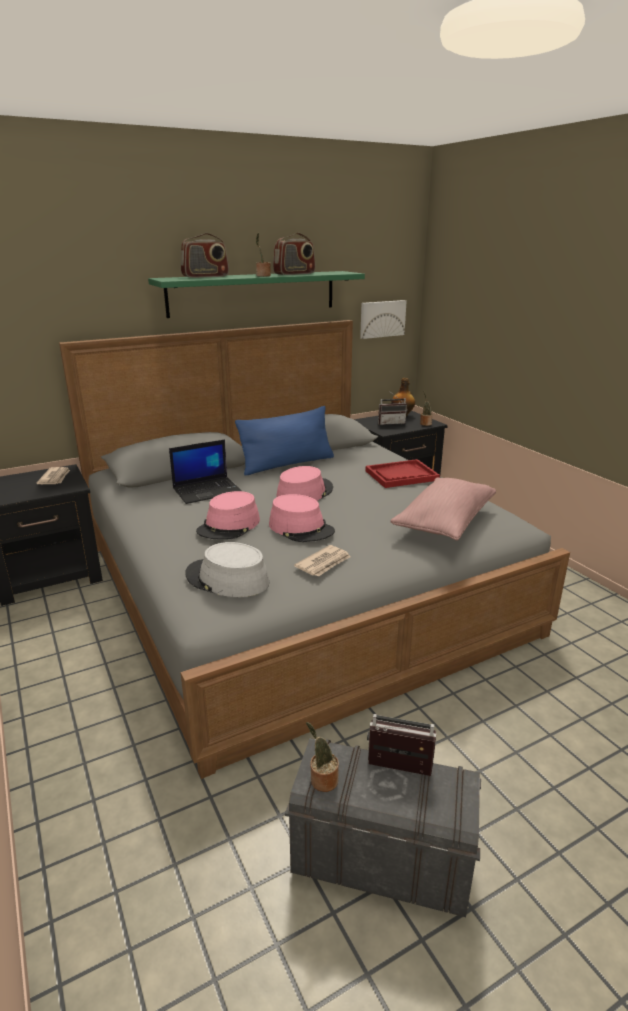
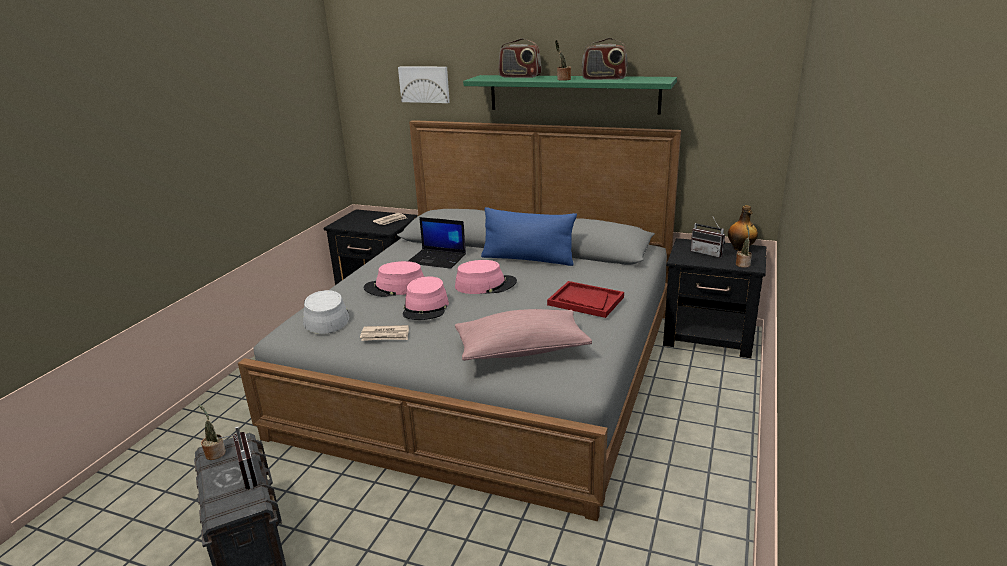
camera: 50 degrees right, 0 degrees up
picture [360,300,407,339] -> picture moved to [398,66,450,103]

